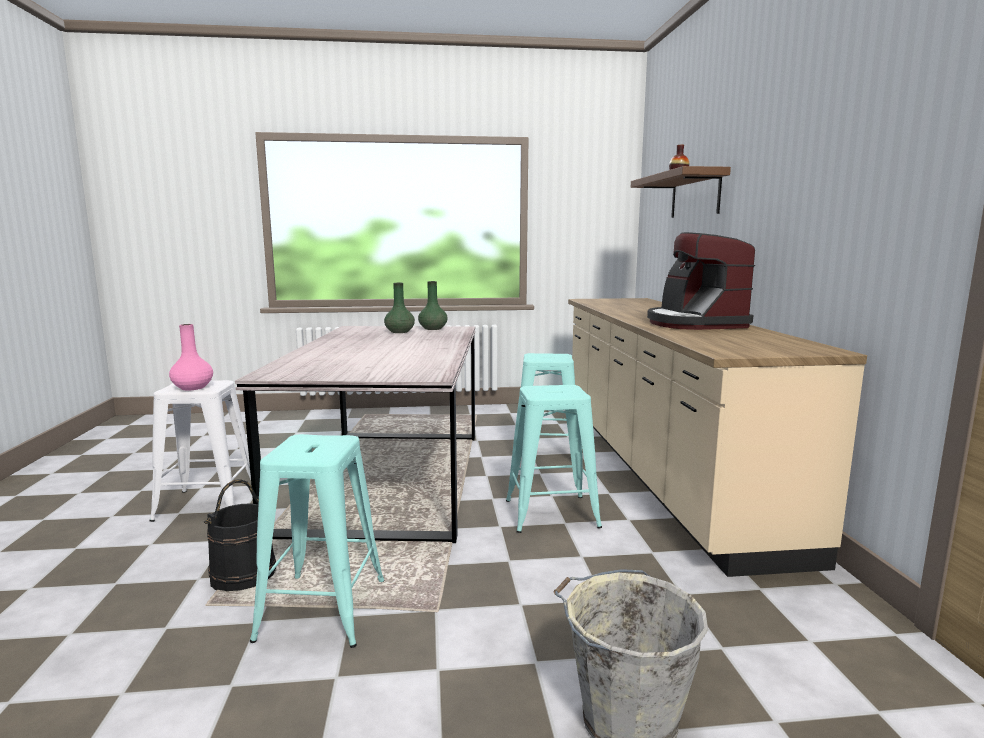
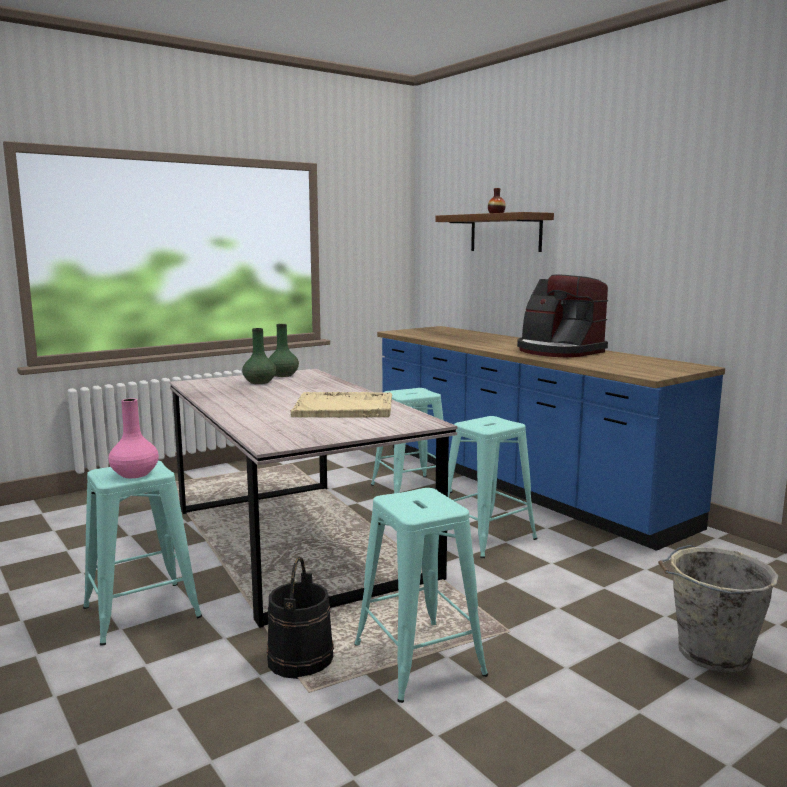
camera: 30 degrees left, 0 degrees up
white stool [150,380,251,522] -> turquoise stool [83,461,202,645]
beige counter [568,298,867,577] -> blue counter [377,326,725,551]
none -> beige tray [290,392,392,418]

